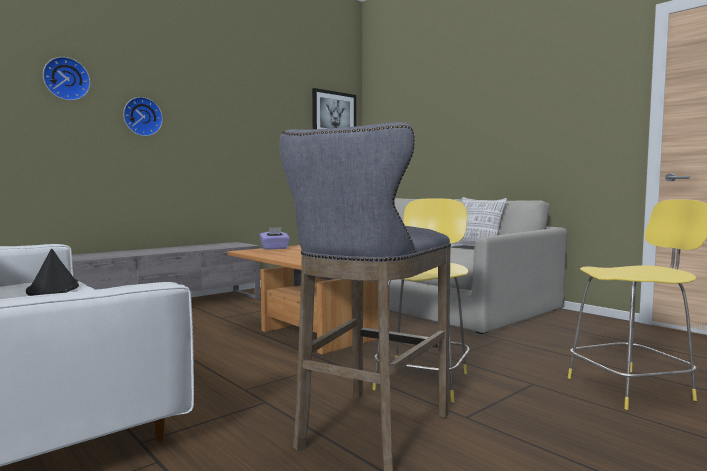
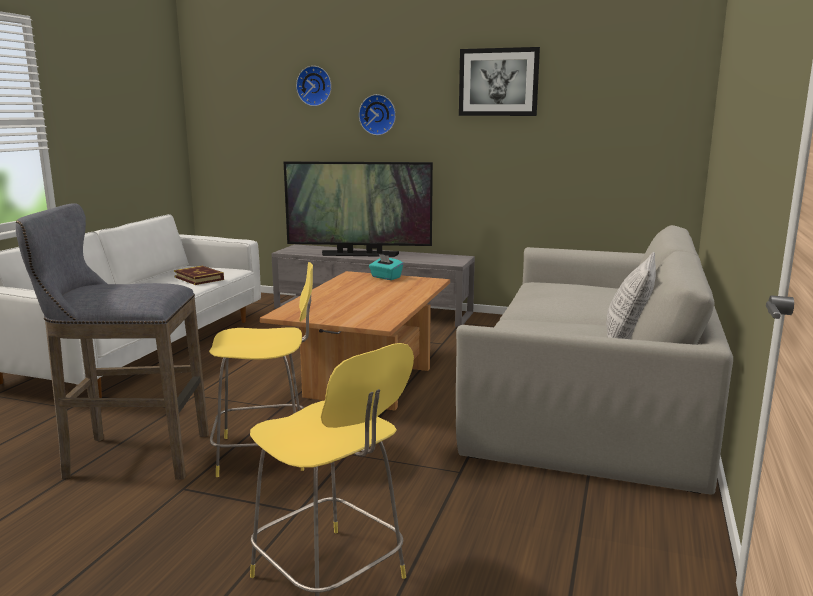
camera: 60 degrees right, 10 degrees up
black hat [26,249,79,296] -> book [174,266,224,285]
purple tissue box [259,227,290,250] -> turquoise tissue box [369,254,403,280]
picture [312,88,356,129] -> picture moved to [459,47,540,116]
none -> television [284,161,433,257]

